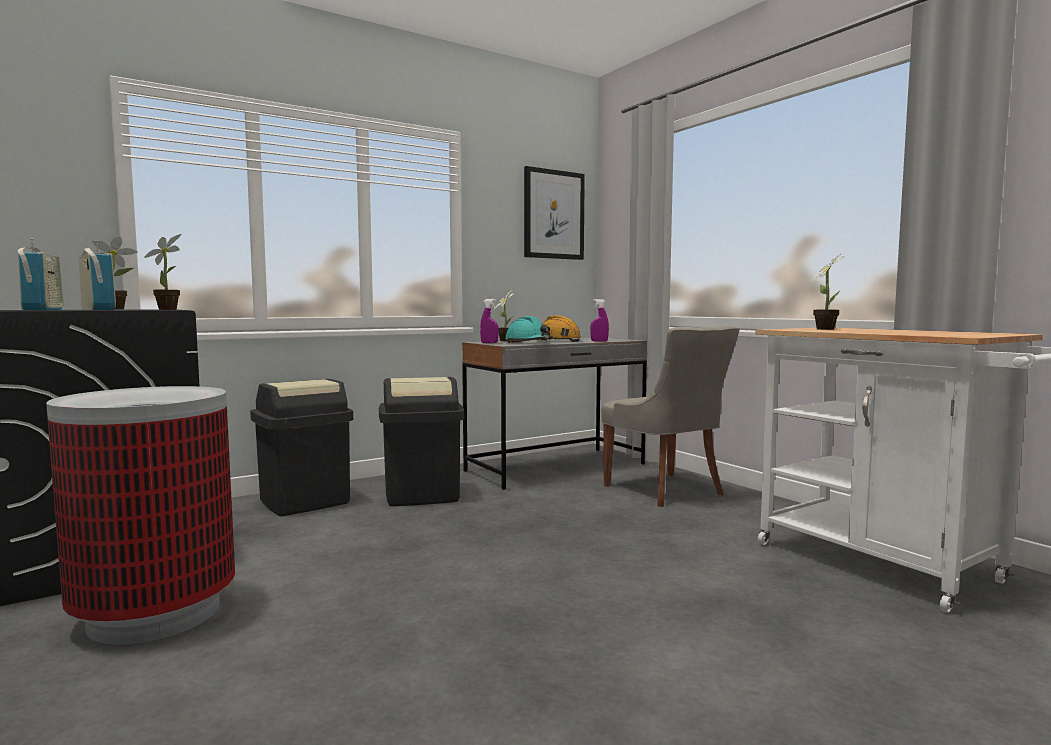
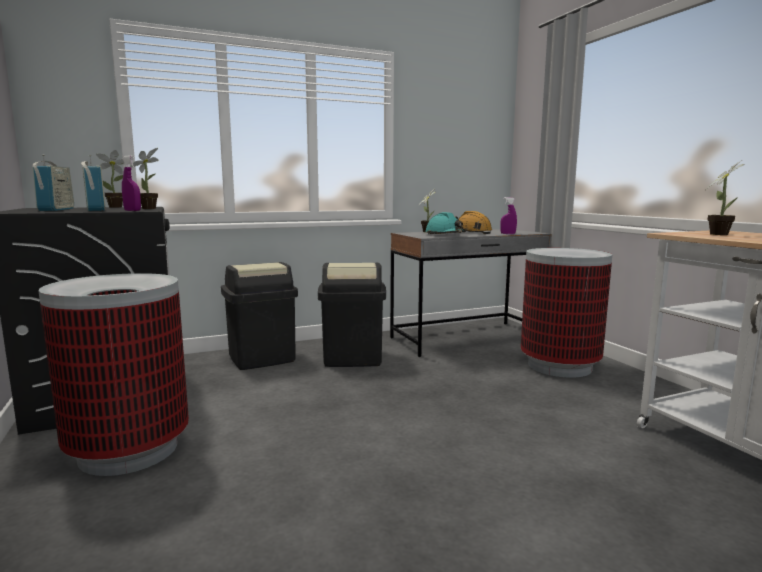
camera: 10 degrees right, 5 degrees up
purple spray bottle [480,299,499,343] -> purple spray bottle moved to [122,155,141,211]
picture [524,166,585,260] -> none
grey chair [601,326,740,507] -> trash can [521,248,612,378]

